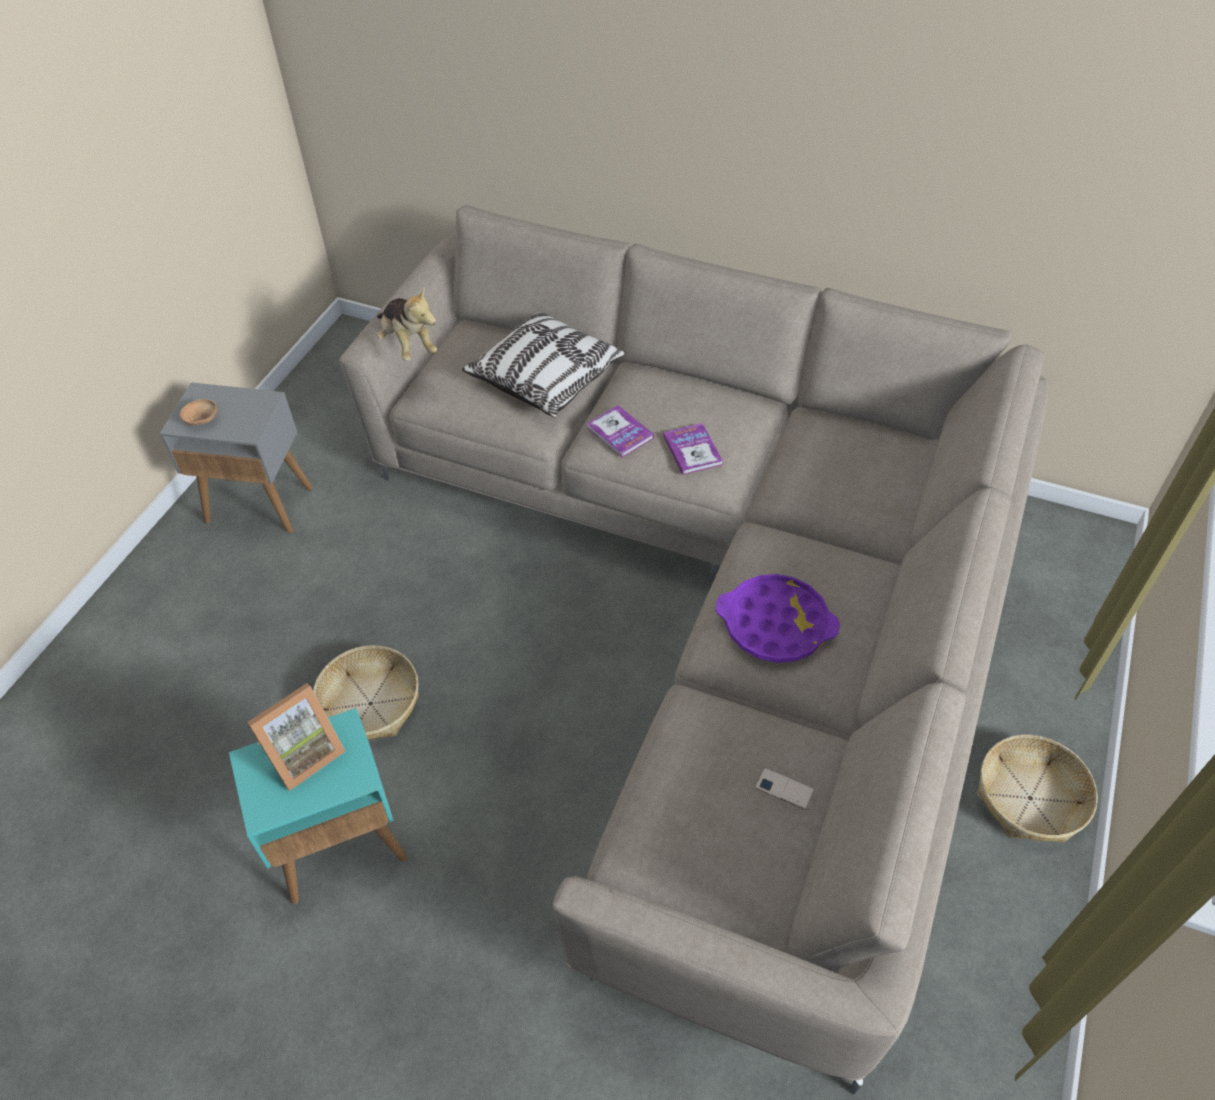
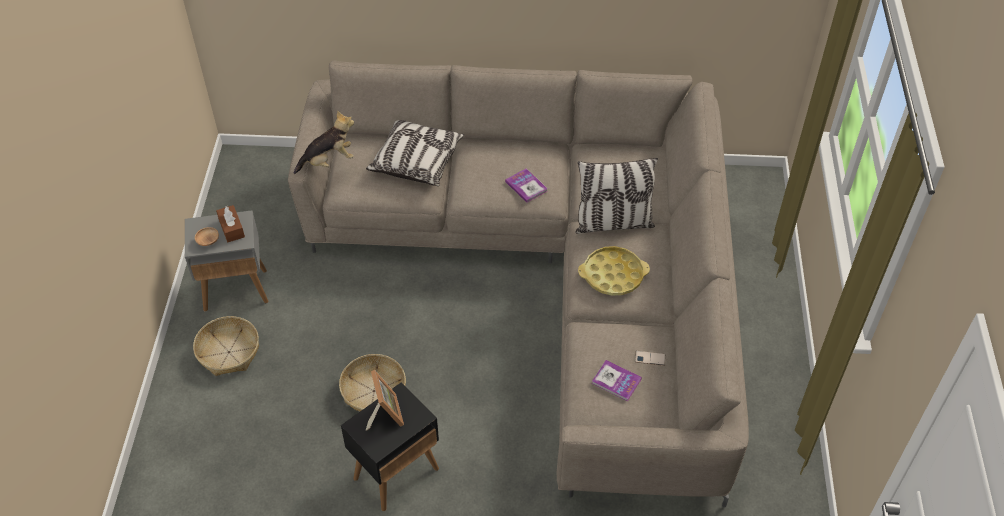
camera: 20 degrees left, 0 degrees up
turquoise side table [229,708,407,904] -> black side table [341,383,439,511]
picture frame [247,683,346,791] -> picture frame turned 45 degrees counterclockwise [366,370,404,430]
plush toy [377,287,437,361] -> plush toy turned 60 degrees counterclockwise [294,110,354,174]
book [586,405,654,458] -> book moved to [591,360,642,401]
purple tray [716,574,840,663] -> yellow tray [578,246,650,296]
basket [978,735,1098,842] -> basket moved to [193,316,259,376]
none -> brown tissue box [216,205,245,242]
none -> pillow [575,158,658,234]

